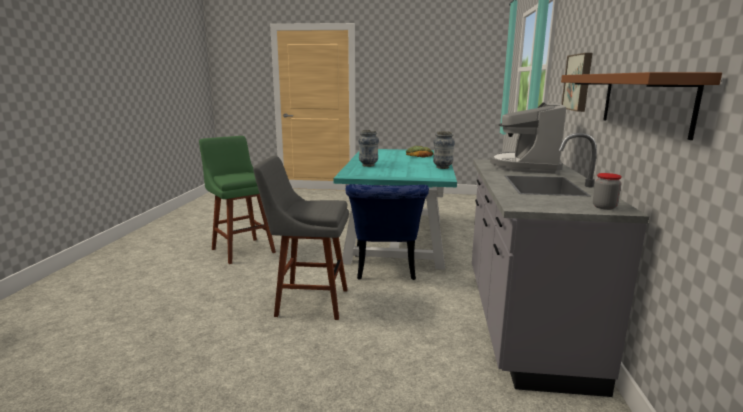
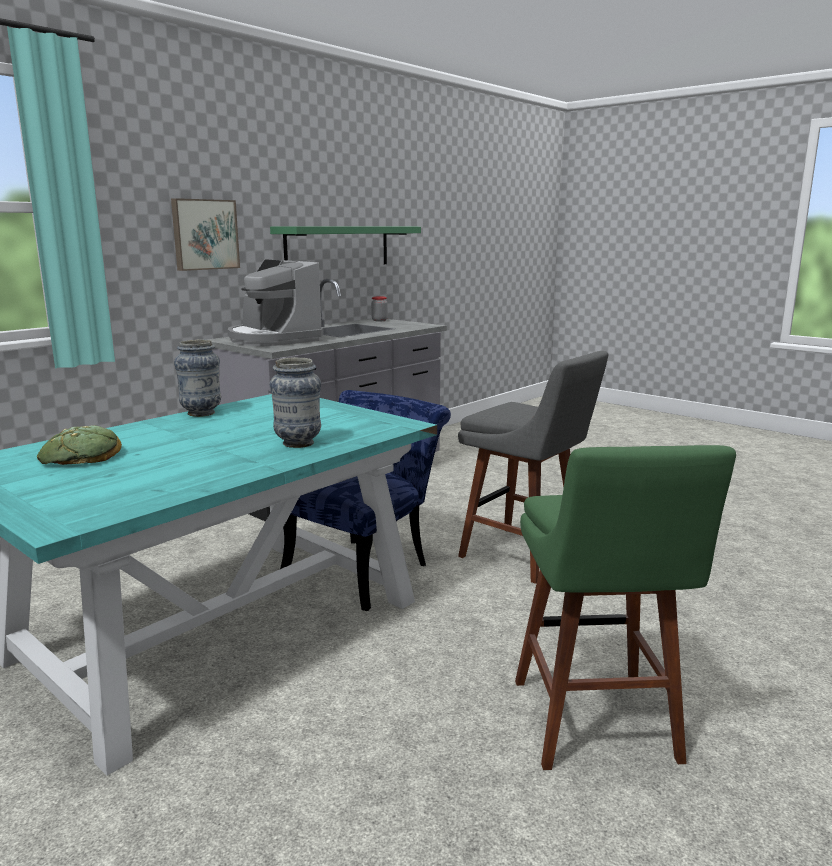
camera: 145 degrees left, 0 degrees up
coffee machine [490,102,566,174] -> coffee machine turned 90 degrees clockwise [227,259,324,346]
brown shelf [561,72,722,140] -> green shelf [270,226,421,264]

